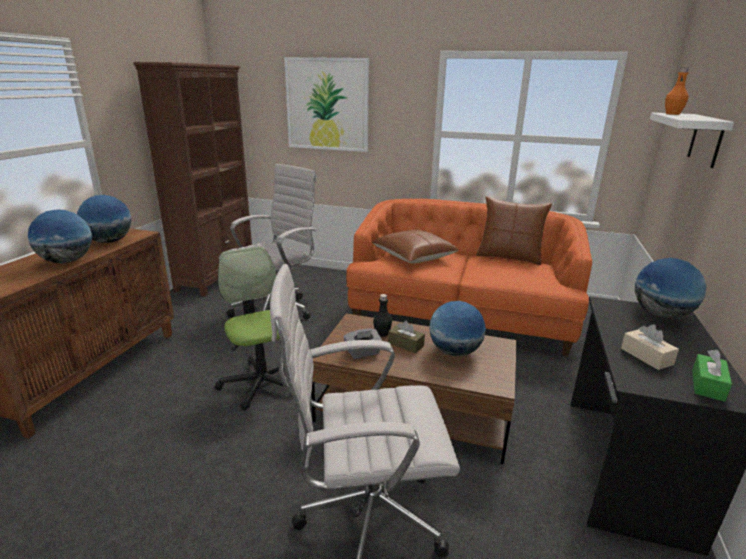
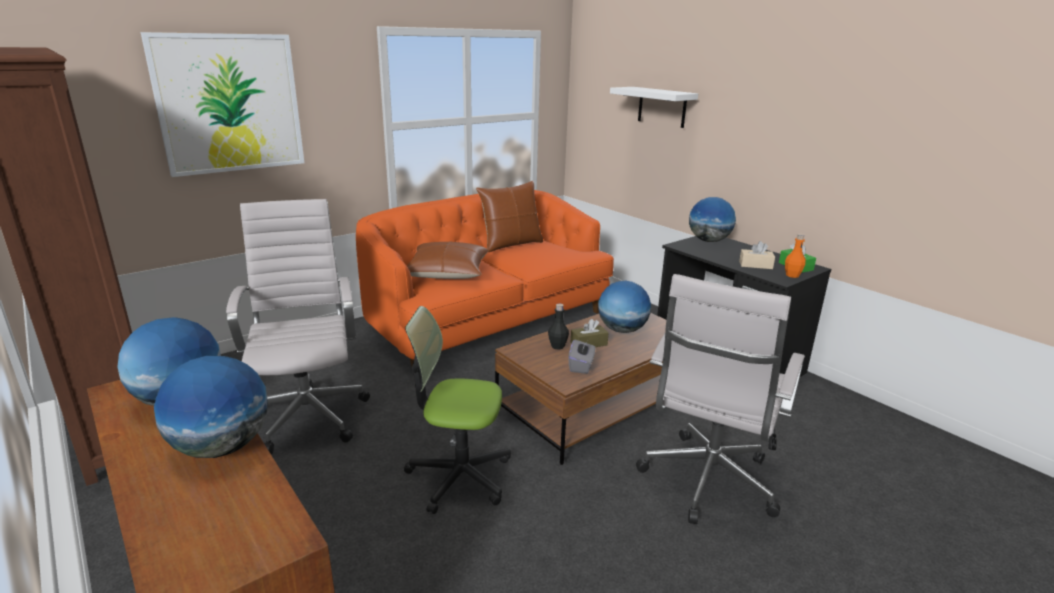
camera: 55 degrees left, 0 degrees up
orange bottle [665,67,689,115] -> orange bottle moved to [785,234,806,278]

